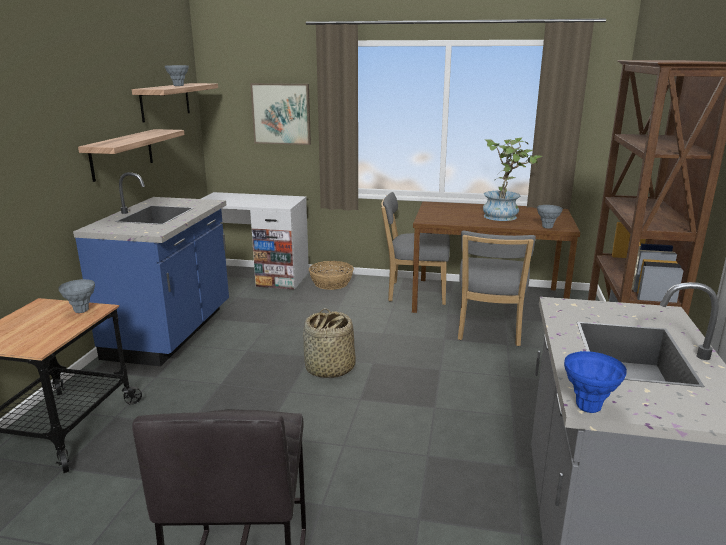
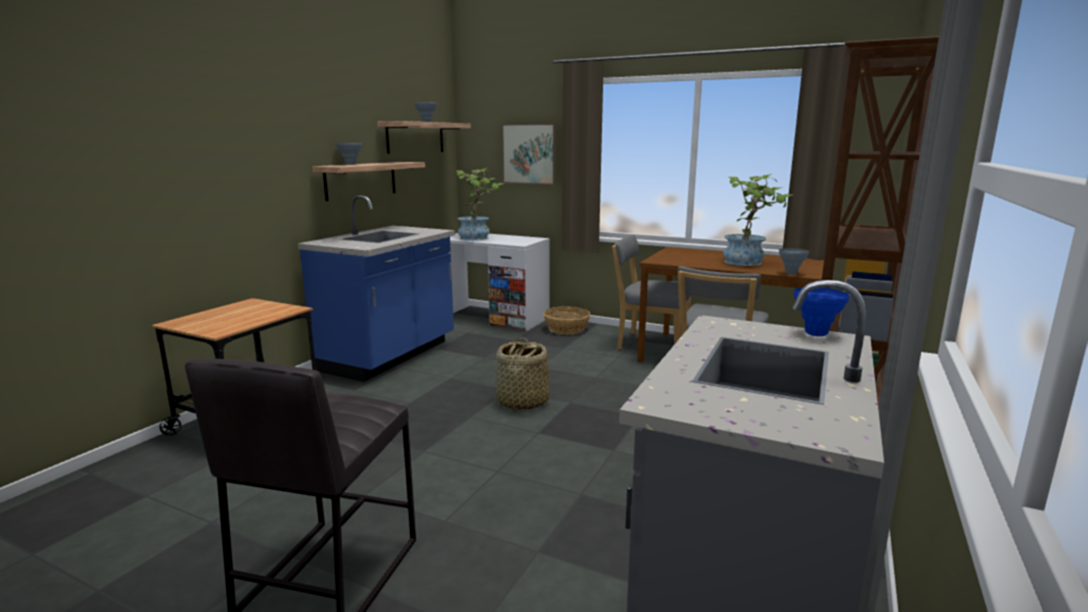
camera: 15 degrees right, 5 degrees down
grey vase [58,279,95,313] -> grey vase moved to [336,143,362,165]
blue vase [564,351,627,413] -> blue vase moved to [794,287,849,336]
none -> potted plant [456,168,505,241]

